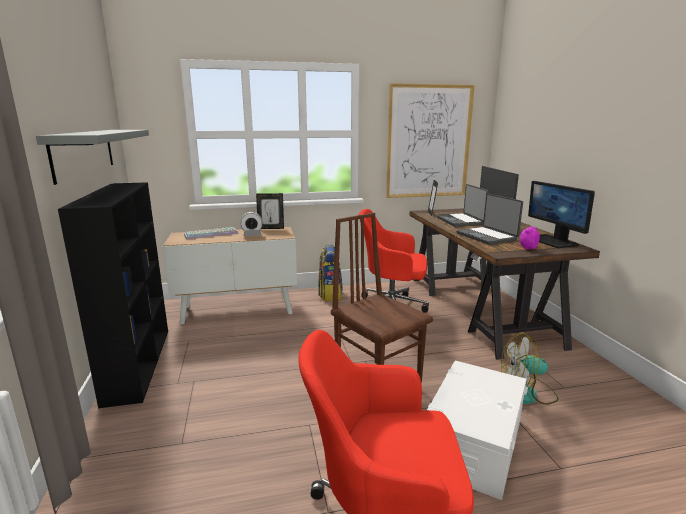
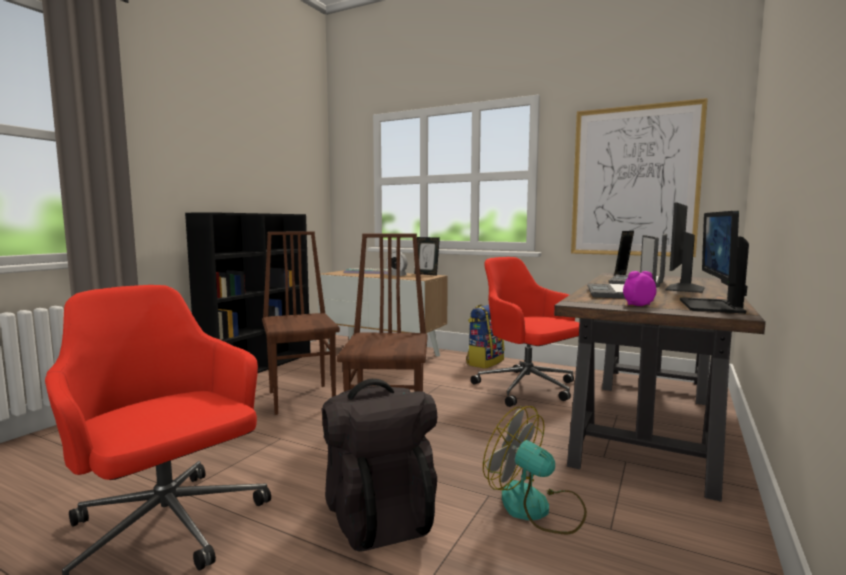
camera: 40 degrees right, 10 degrees down
grey shelf [36,130,149,185] -> none
white storage box [427,361,528,500] -> black backpack [321,379,437,551]
none -> brown chair [262,231,340,415]

